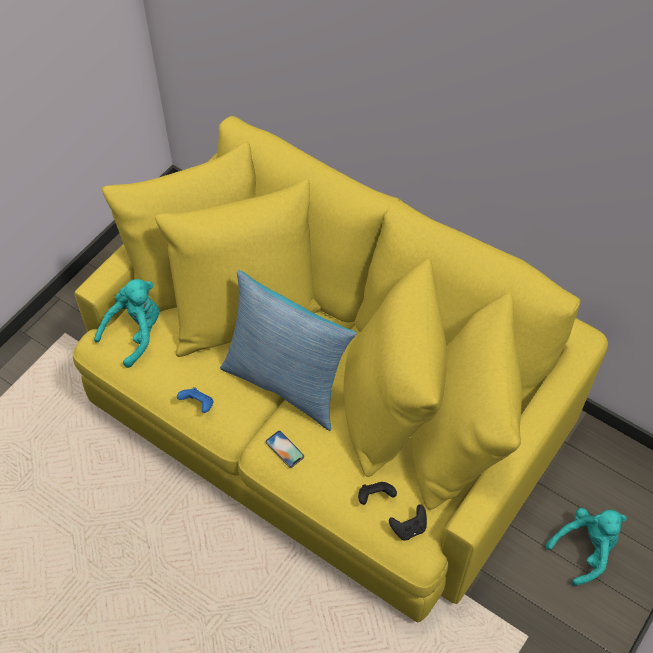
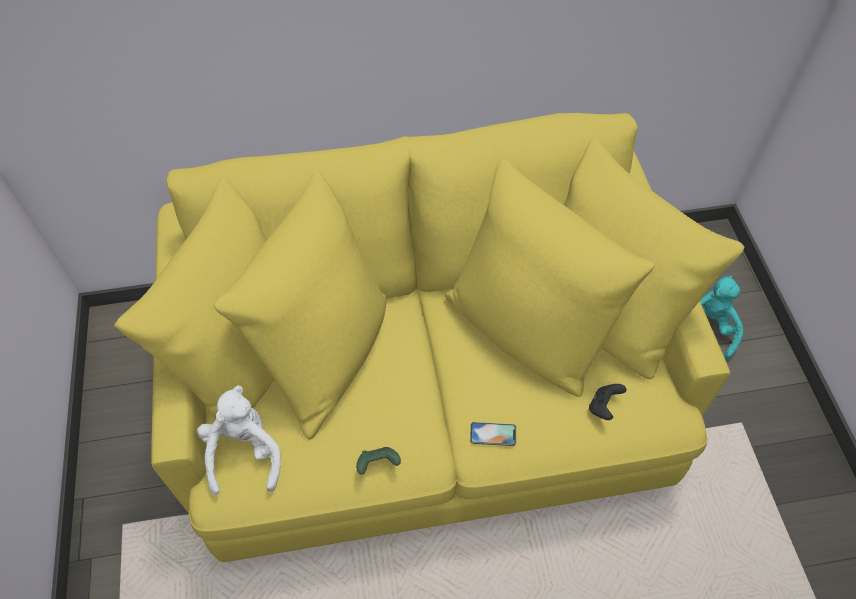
camera: 45 degrees left, 0 degrees up
turquoise plush toy [94,279,160,368] -> white plush toy [197,385,281,496]
blue game controller [177,387,214,413] -> green game controller [356,447,401,475]
pillow [220,270,357,431] -> none
black game controller [389,504,427,540] -> none

